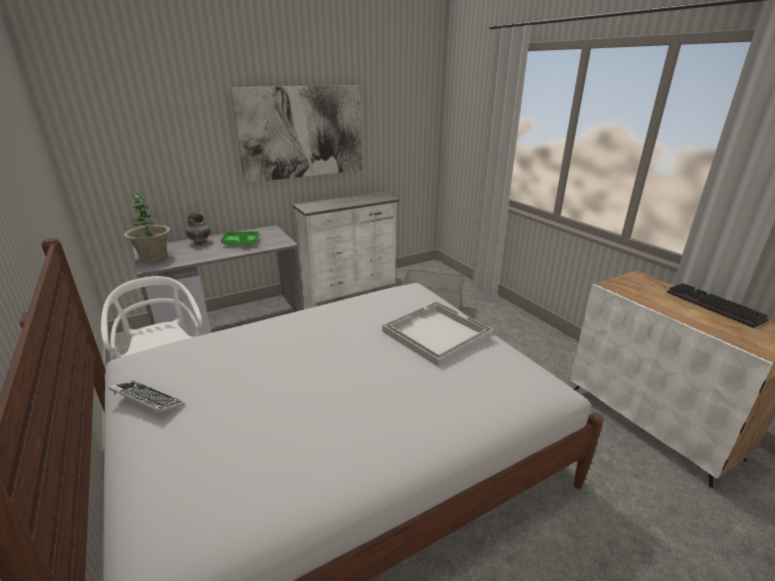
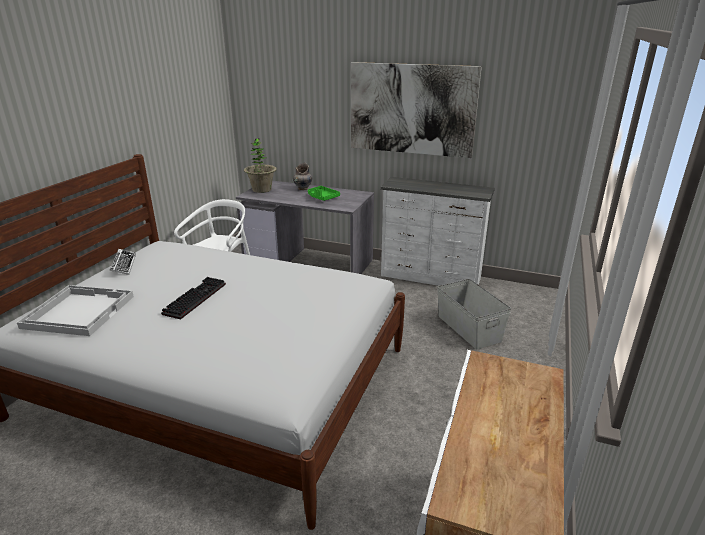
camera: 50 degrees right, 0 degrees up
white tray [382,301,494,367] -> white tray moved to [17,285,134,336]
keyboard [667,283,768,328] -> keyboard moved to [161,277,226,320]

